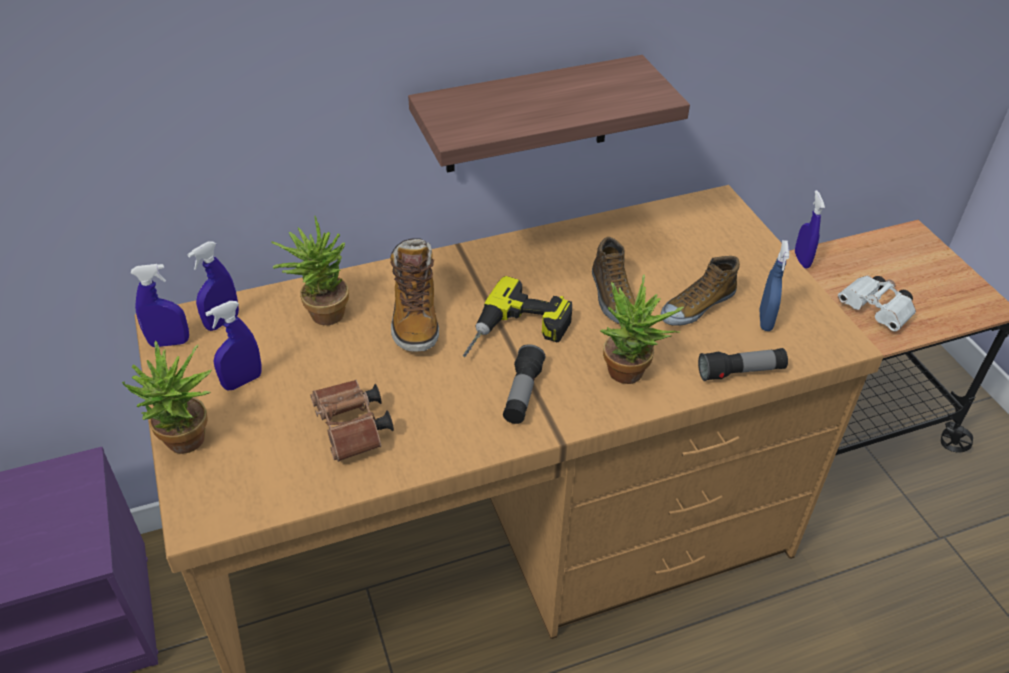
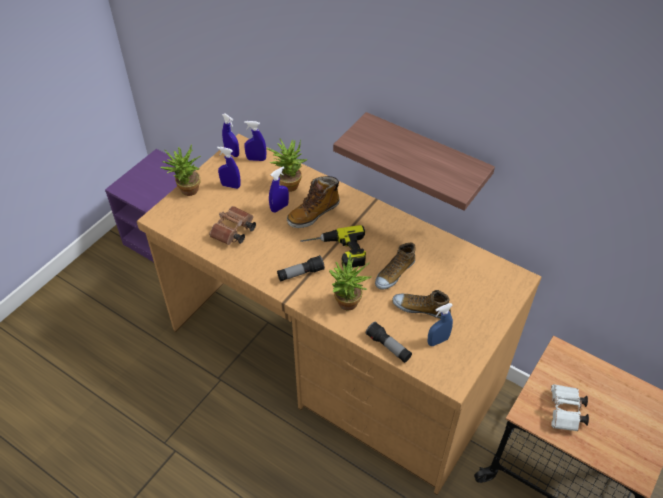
camera: 55 degrees right, 5 degrees up
blue spray bottle [795,190,825,268] -> blue spray bottle moved to [269,166,289,213]

